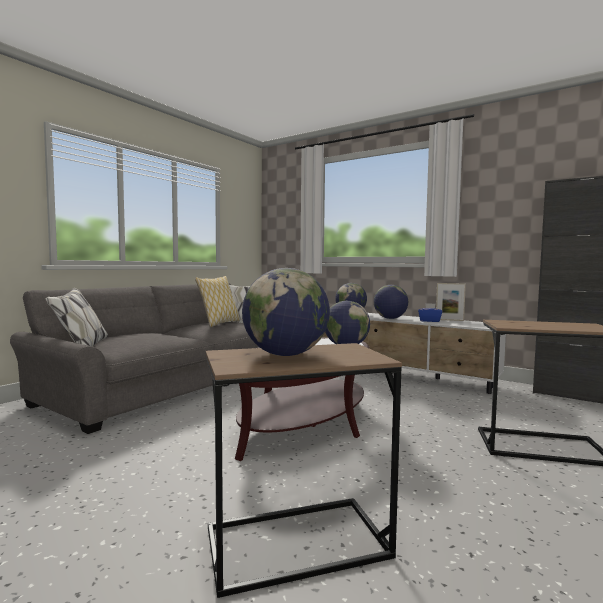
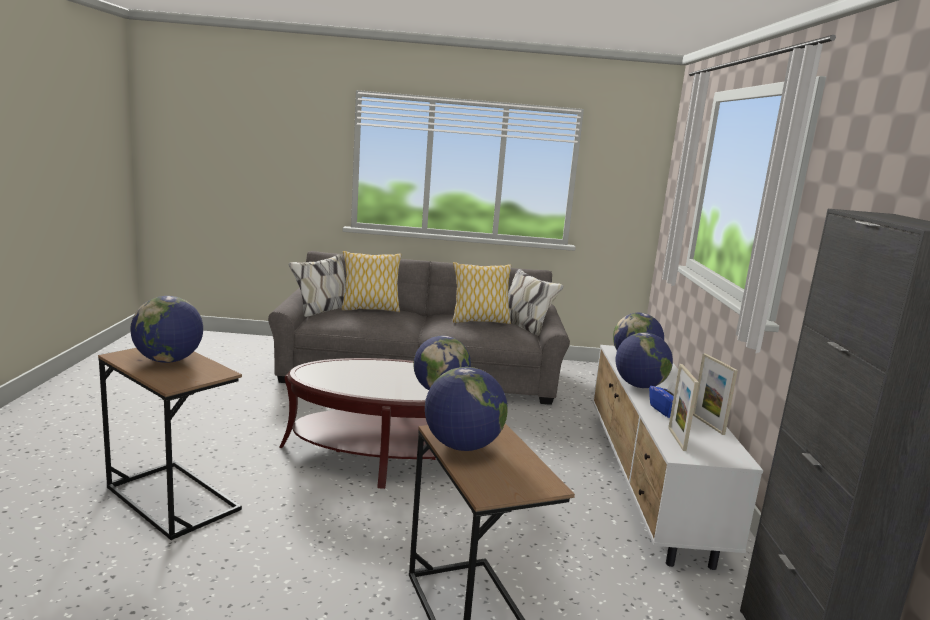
camera: 55 degrees right, 10 degrees up
none -> pillow [341,251,401,312]
none -> globe [425,367,507,451]
none -> picture frame [668,364,699,451]

